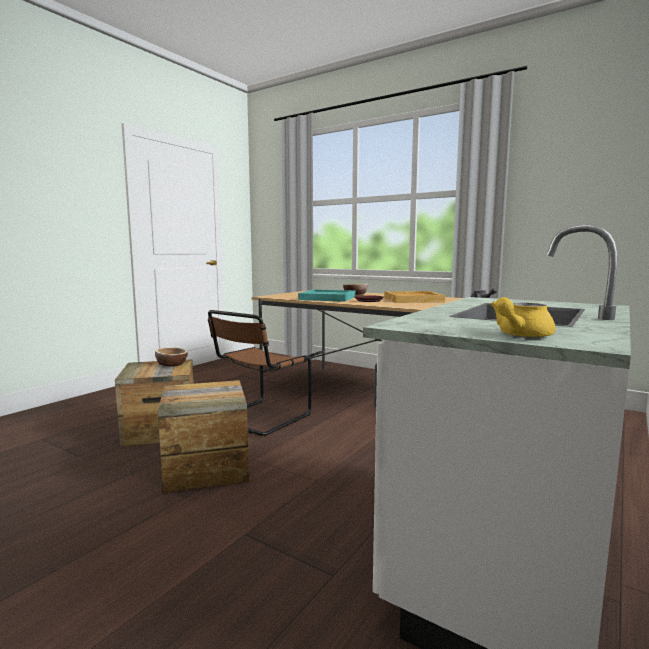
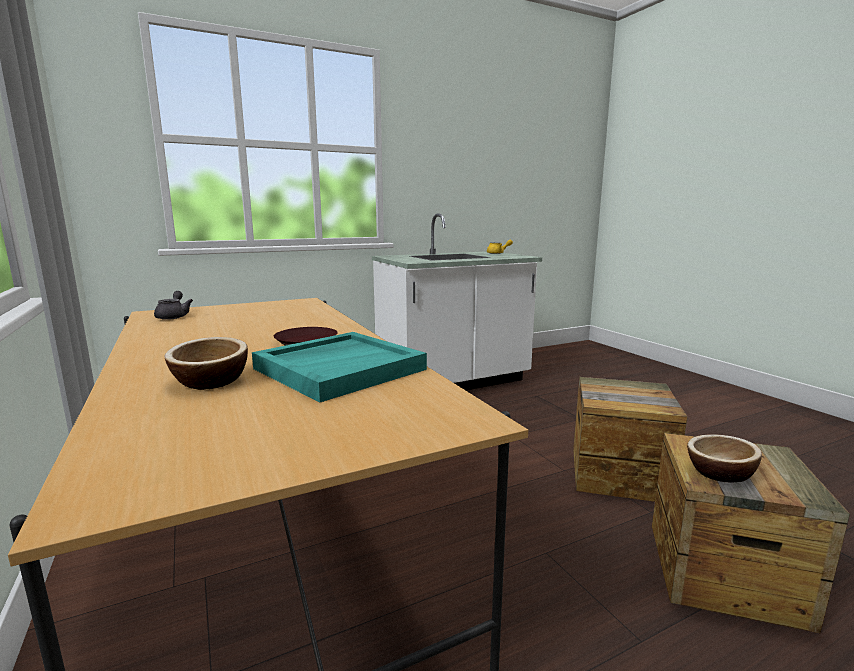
camera: 150 degrees left, 5 degrees up
brown chair [208,310,311,436] -> none
beige tray [384,291,445,303] -> none

